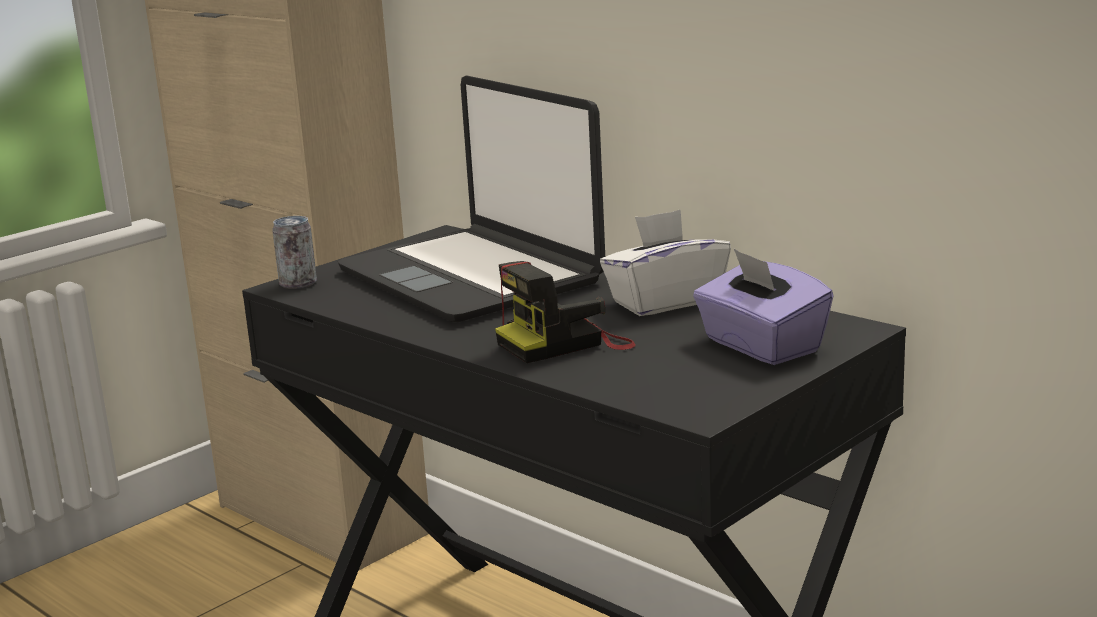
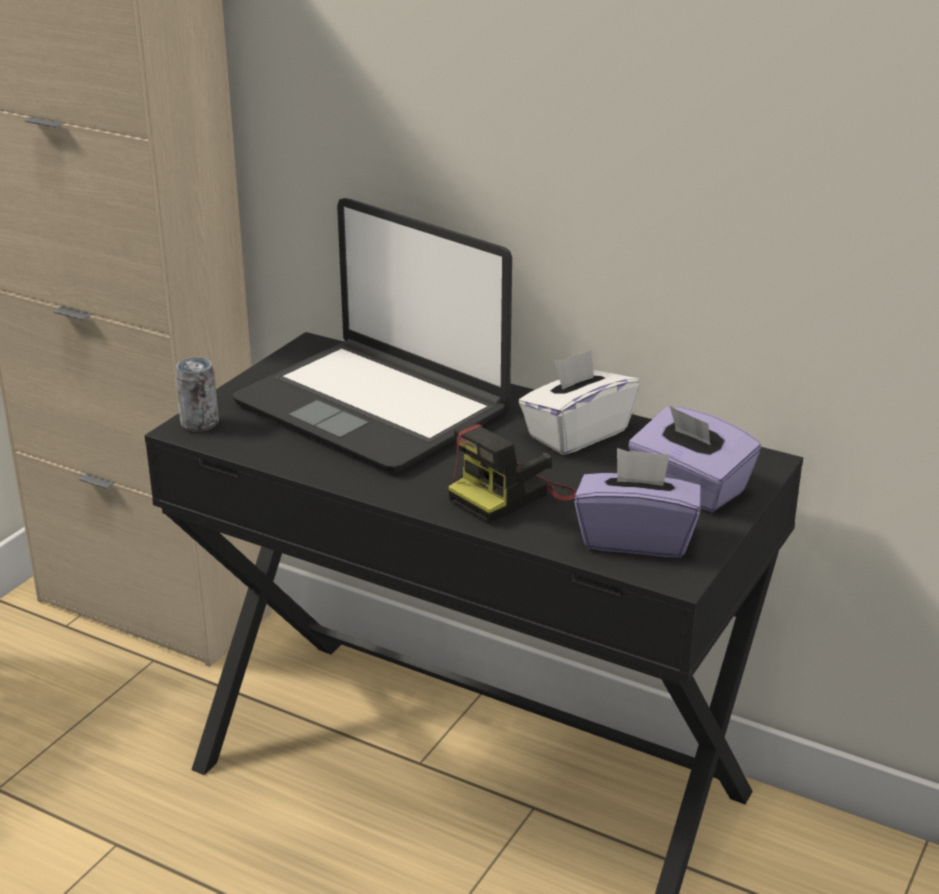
camera: 15 degrees left, 10 degrees up
none -> purple tissue box [574,448,701,557]

